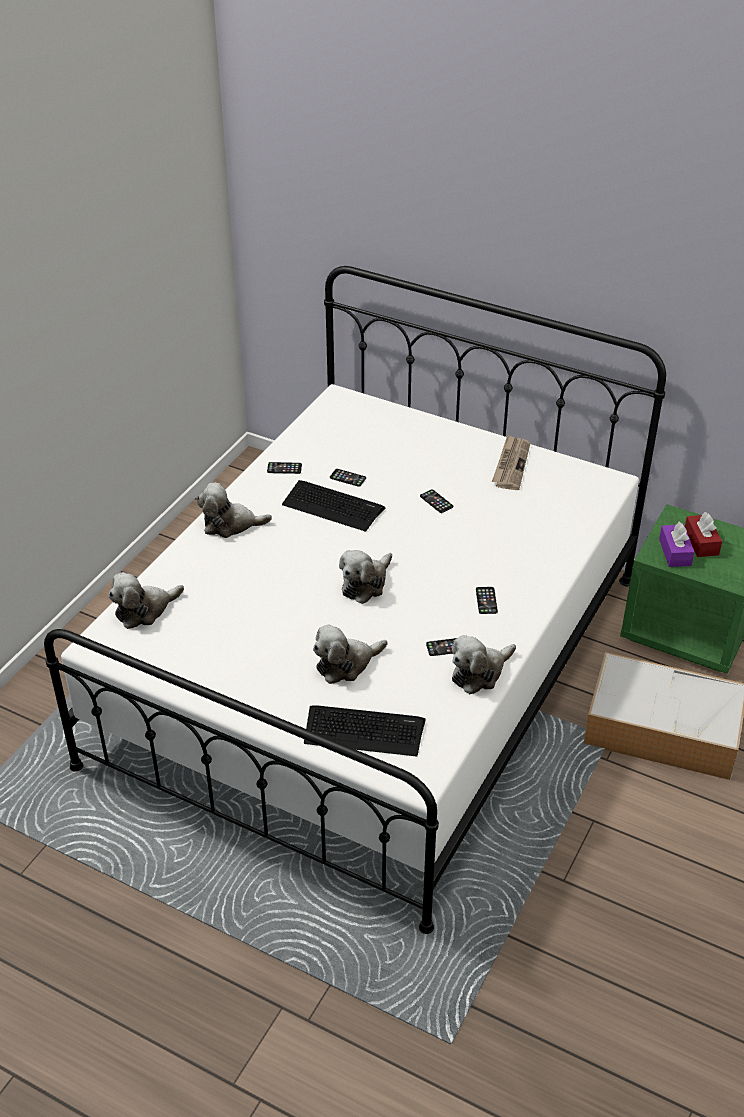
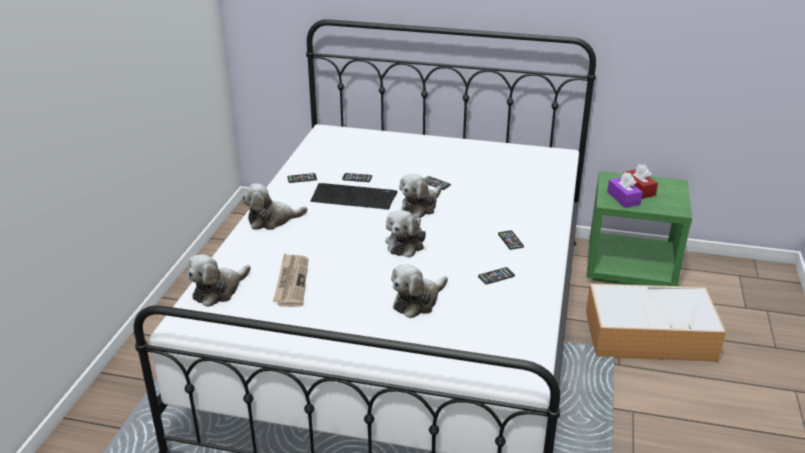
camera: 15 degrees left, 10 degrees down
keyboard [304,705,426,757] -> none
plush toy [452,635,516,694] -> plush toy moved to [399,174,442,218]
newspaper [492,435,530,490] -> newspaper moved to [273,253,308,307]

